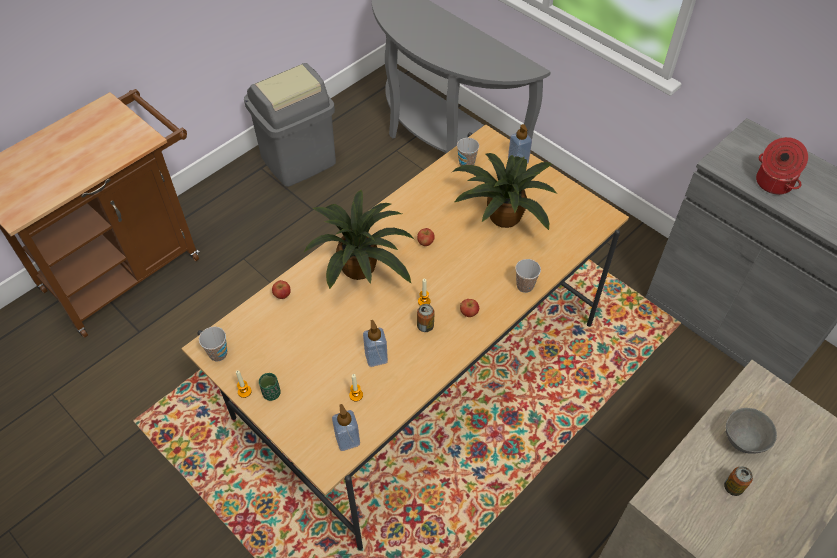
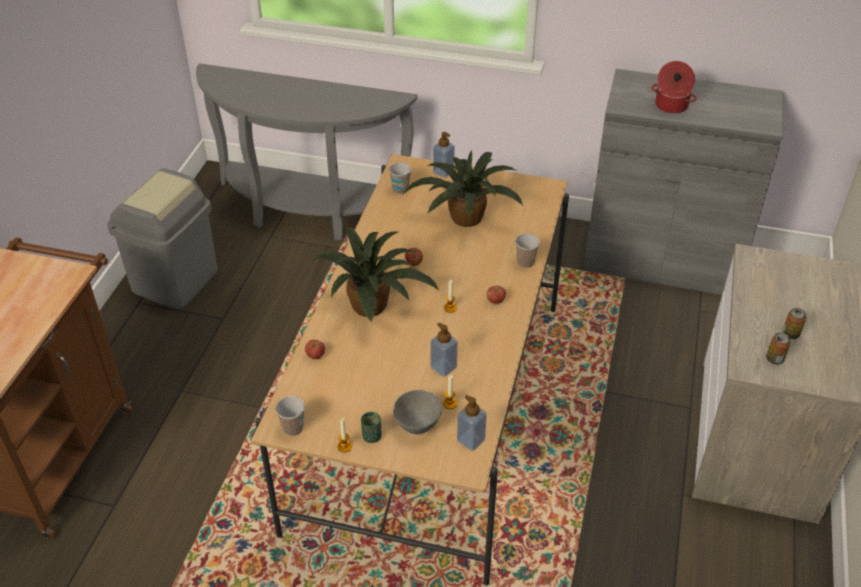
camera: 30 degrees left, 10 degrees down
can [417,304,435,332] -> can moved to [766,333,790,364]
grey bowl [726,408,777,454] -> grey bowl moved to [393,390,442,434]

